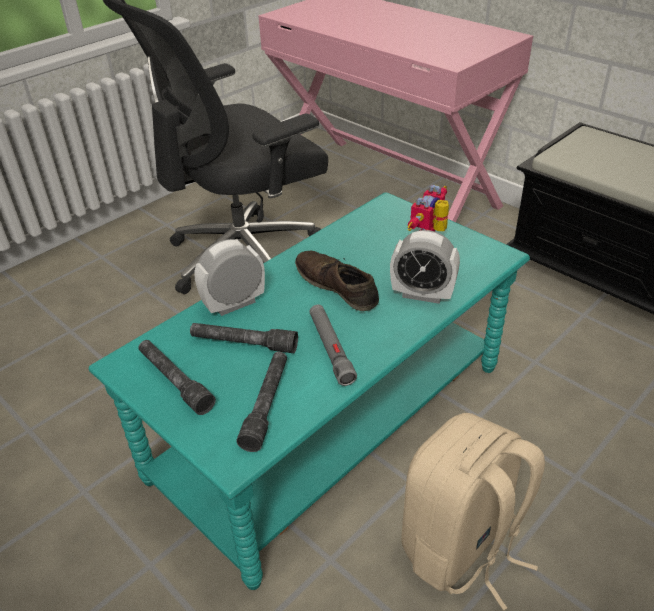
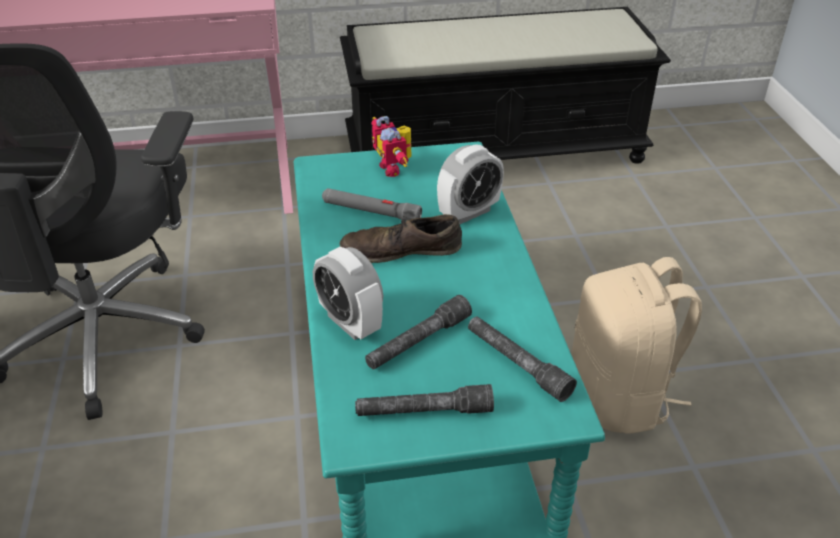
camera: 55 degrees left, 0 degrees up
alarm clock [194,239,265,316] -> alarm clock turned 45 degrees counterclockwise [313,247,383,340]
grey flashlight [309,305,357,386] -> grey flashlight moved to [322,188,422,222]

